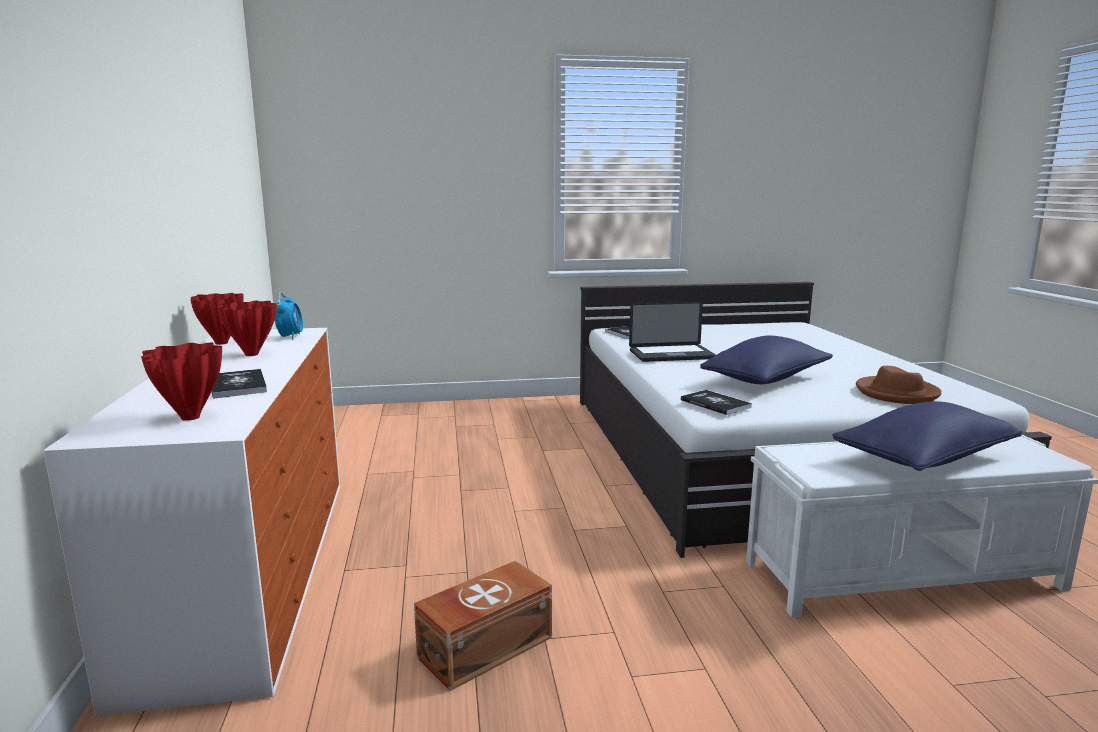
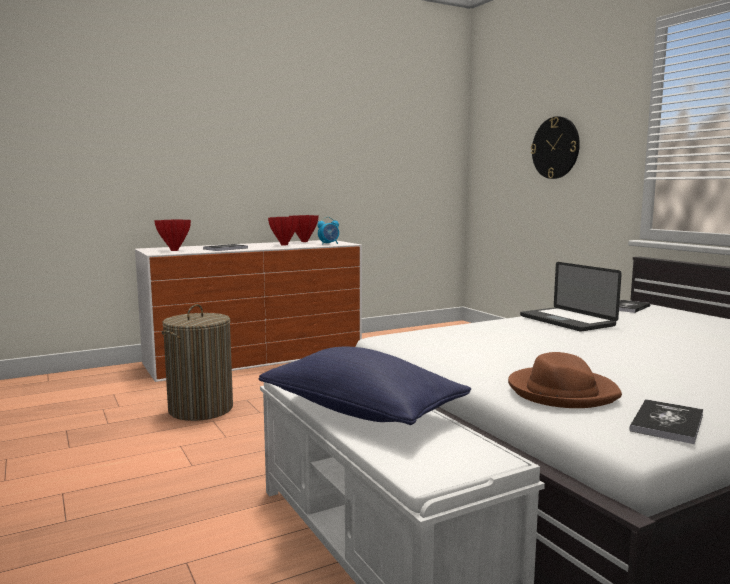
camera: 70 degrees right, 5 degrees down
brown storage box [414,561,552,691] -> laundry basket [162,304,233,421]
book [681,390,752,415] -> book moved to [629,399,704,444]
blue pillow [700,335,833,384] -> none
none -> wall clock [531,116,580,179]

